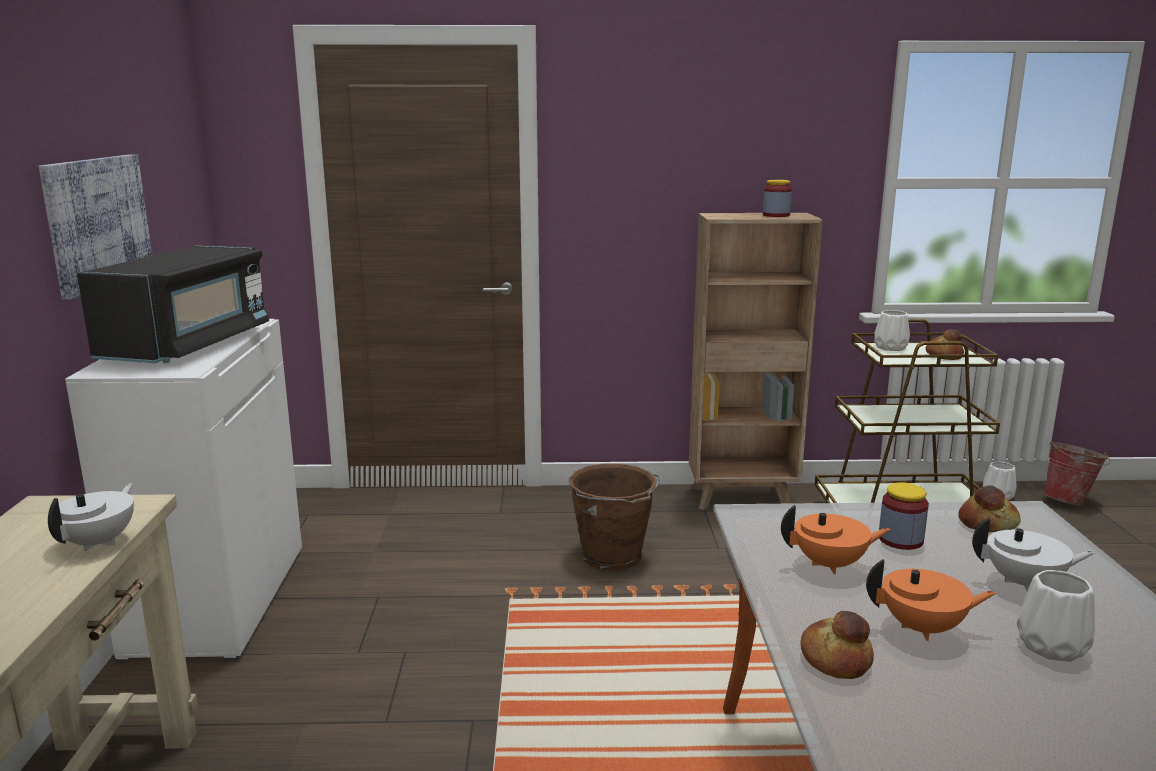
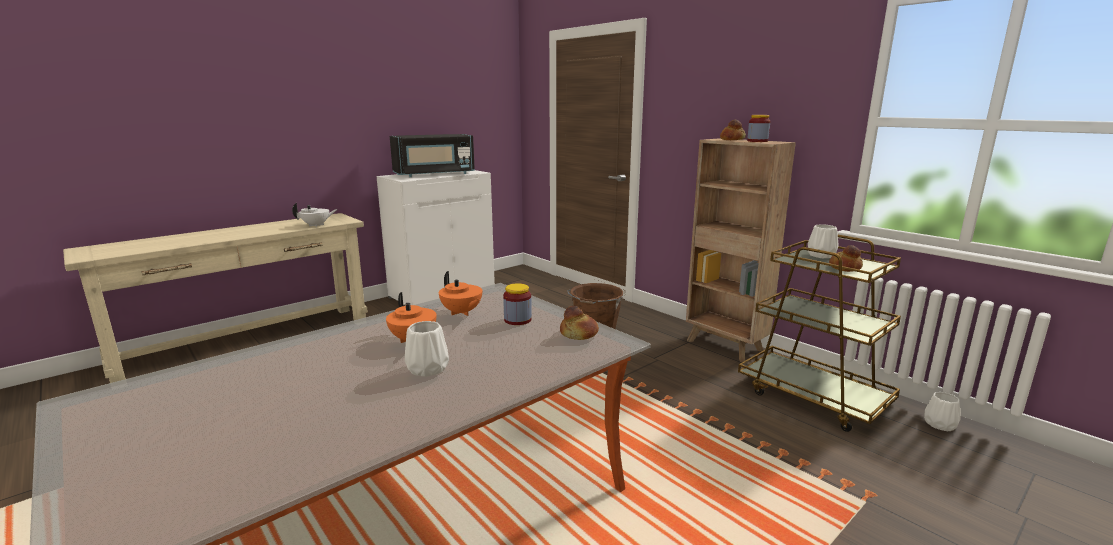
camera: 50 degrees right, 0 degrees up
picture [39,154,152,300] -> none
bread [801,611,874,679] -> bread moved to [720,119,746,140]
white teapot [972,518,1096,591] -> none
bucket [1044,441,1110,506] -> none

